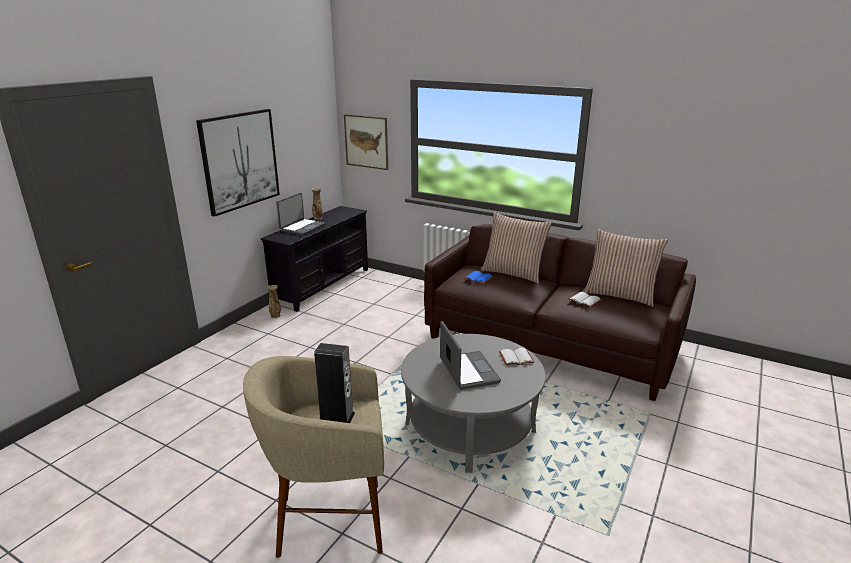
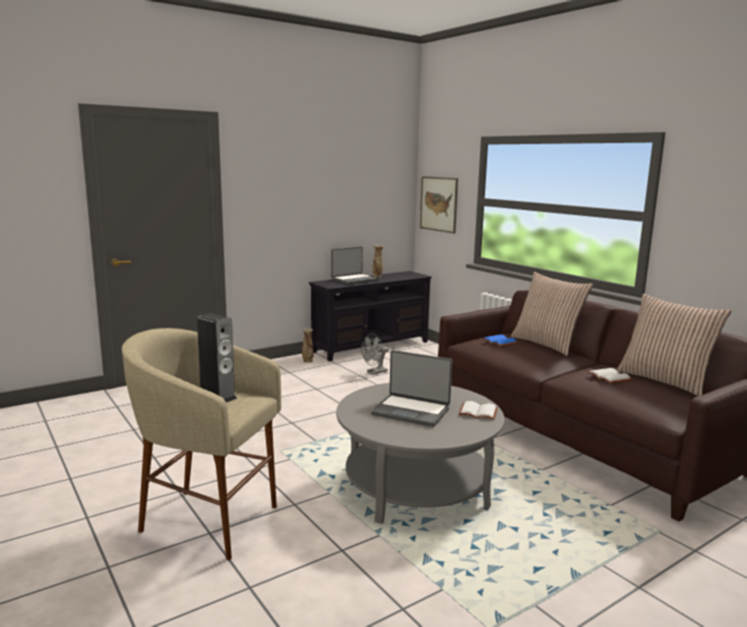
camera: 25 degrees right, 10 degrees down
picture [196,109,280,217] -> none
laptop [440,321,501,390] -> laptop turned 105 degrees clockwise [371,350,452,427]
none -> grey fan [361,334,389,375]

